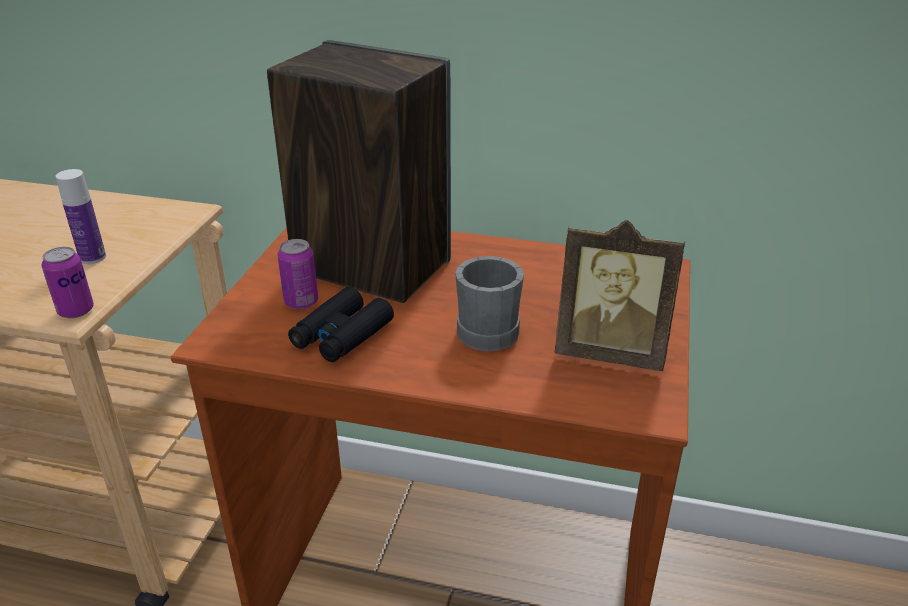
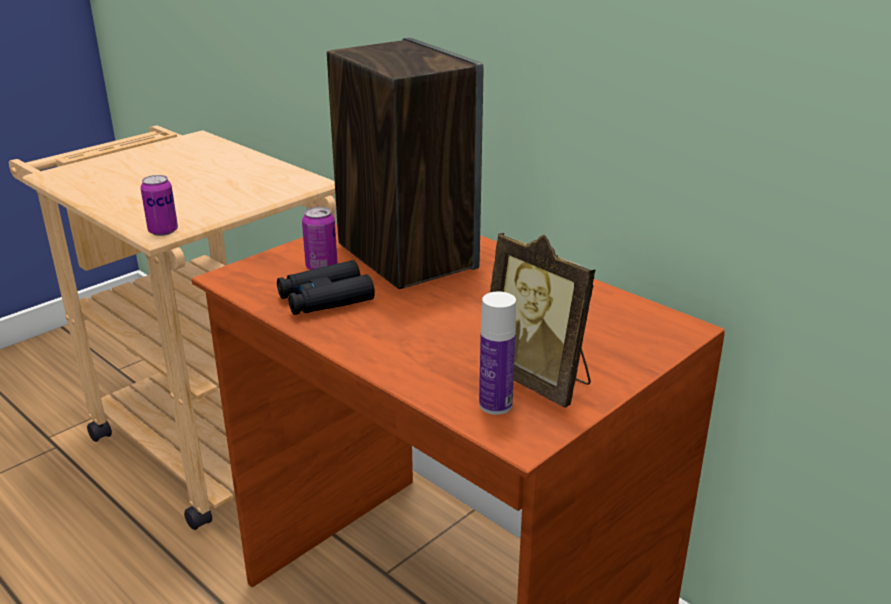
camera: 30 degrees right, 5 degrees down
bottle [56,169,106,264] -> bottle moved to [479,291,516,415]
grey mug [455,256,524,352] -> none

